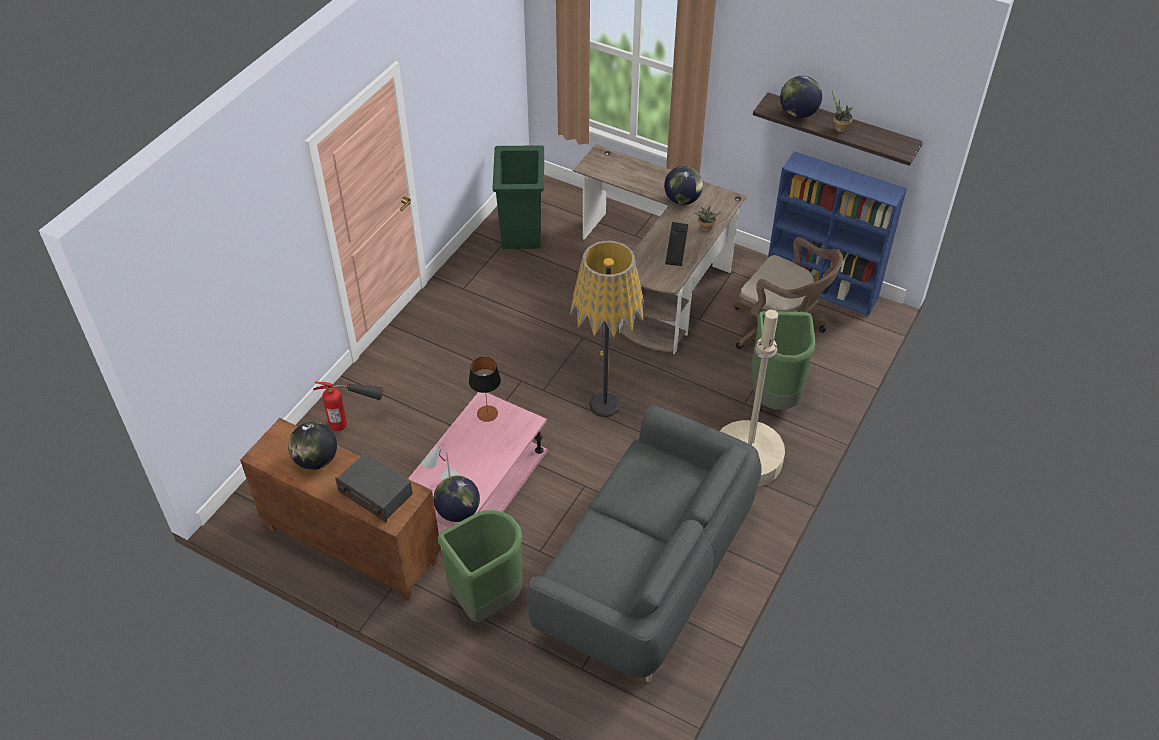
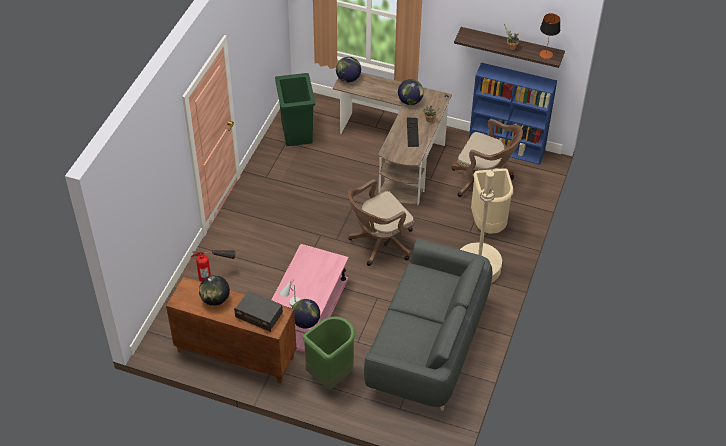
camera: 10 degrees left, 0 degrees up
table lamp [469,357,501,422] -> table lamp moved to [539,13,560,59]
floor lamp [570,241,645,418] -> brown office chair [348,179,414,266]
green trash can [751,311,815,410] -> beige trash can [471,168,513,234]
globe [780,76,822,118] -> globe moved to [336,57,361,82]

